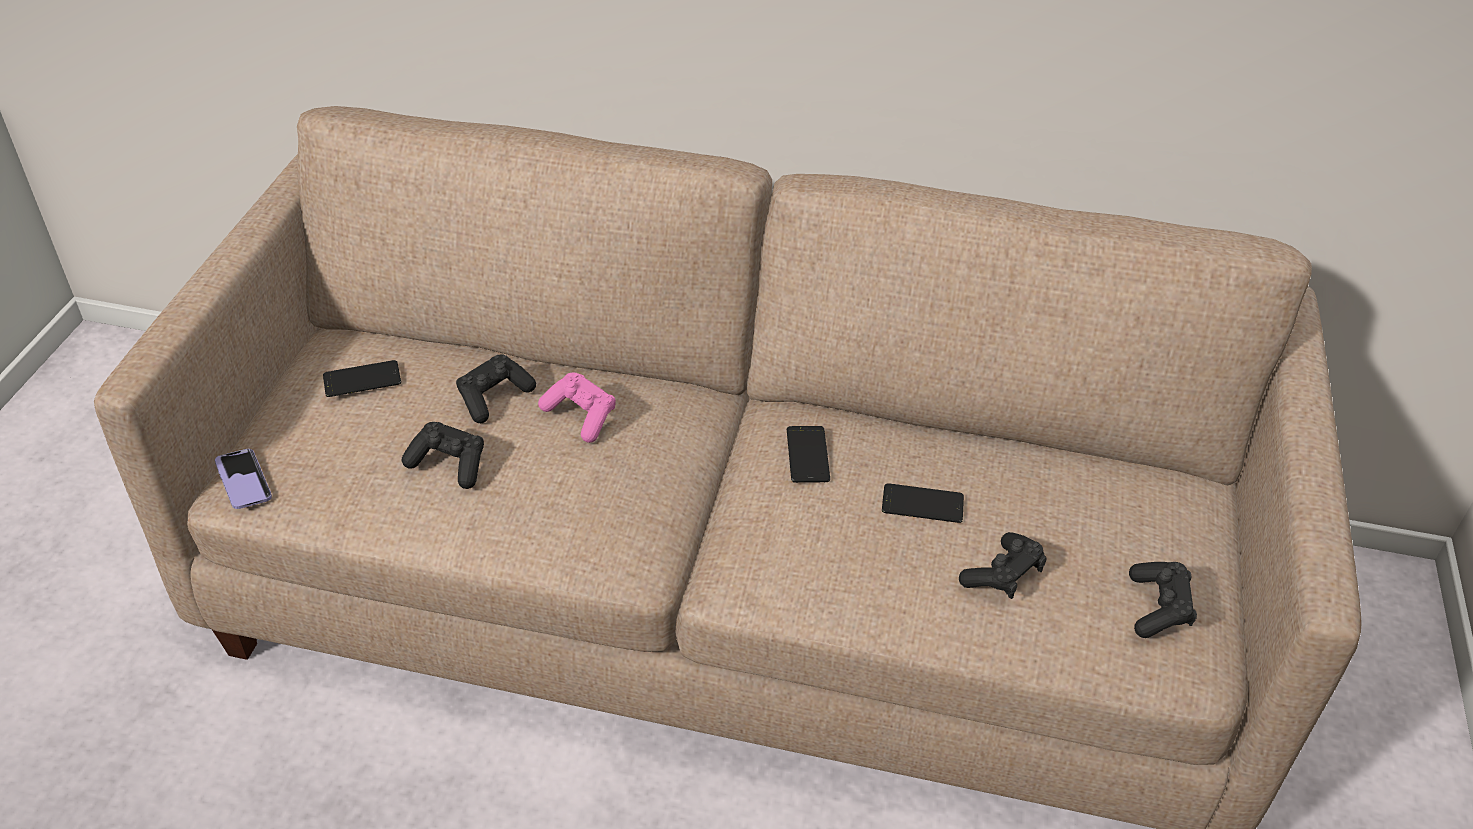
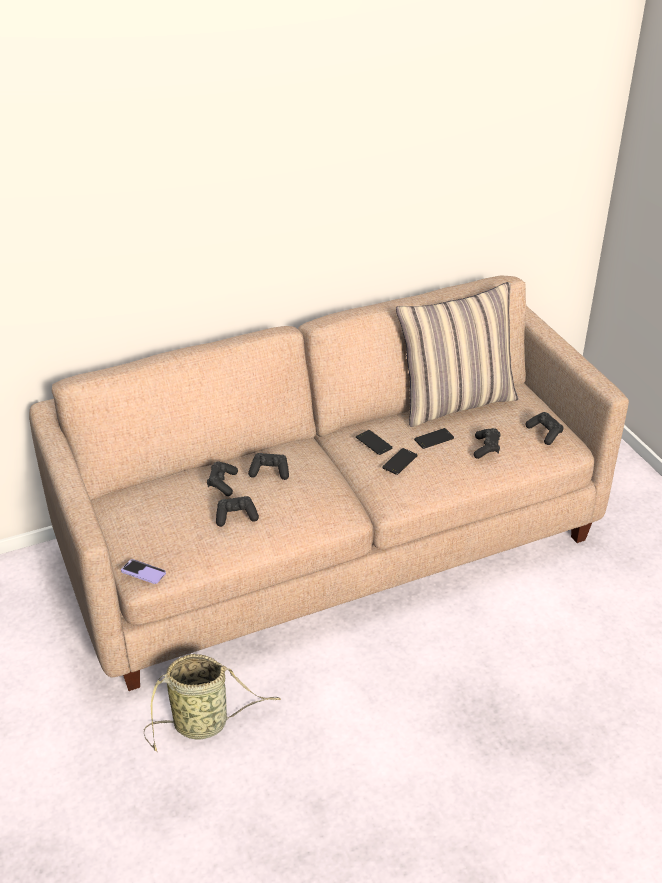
camera: 35 degrees left, 5 degrees down
phone [323,360,401,397] -> phone moved to [382,448,418,475]
pink game controller [538,372,616,443] -> black game controller [248,453,289,480]
none -> basket [144,654,280,752]
none -> pillow [396,282,519,427]

